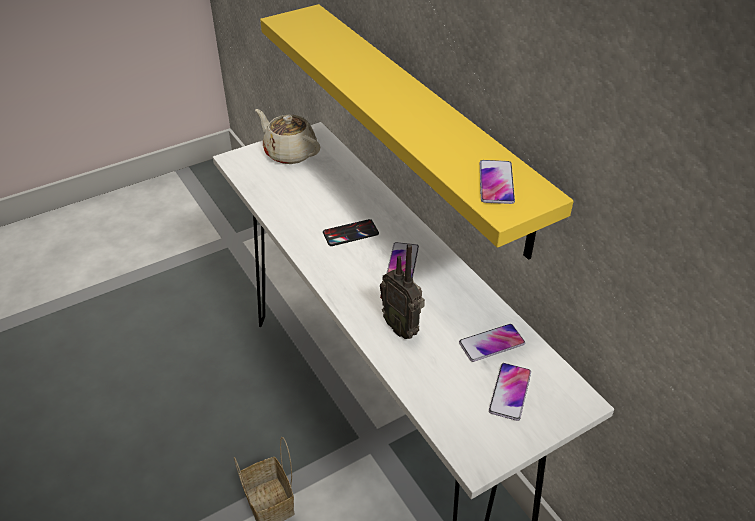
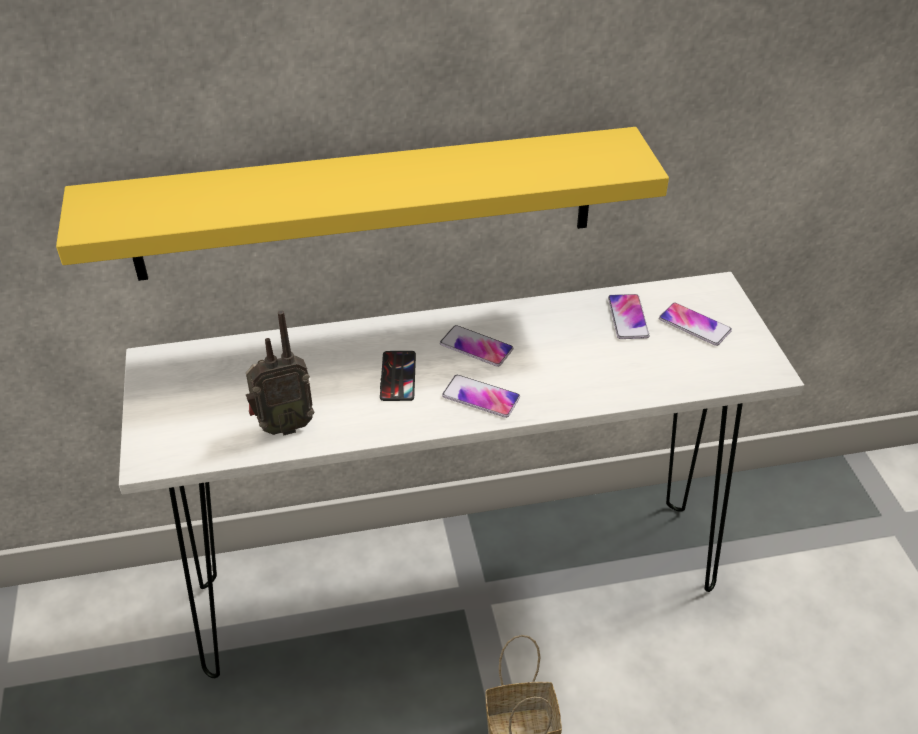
camera: 70 degrees left, 0 degrees up
beige teapot [255,109,320,164] -> none
radio [380,244,425,339] -> radio moved to [246,310,314,436]
phone [480,160,515,204] -> phone moved to [442,375,520,418]

